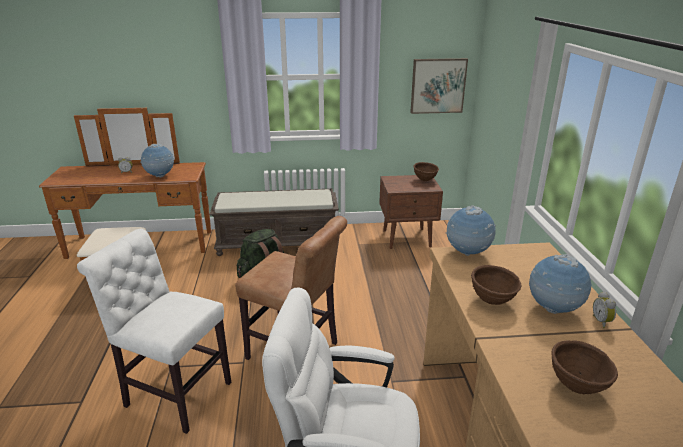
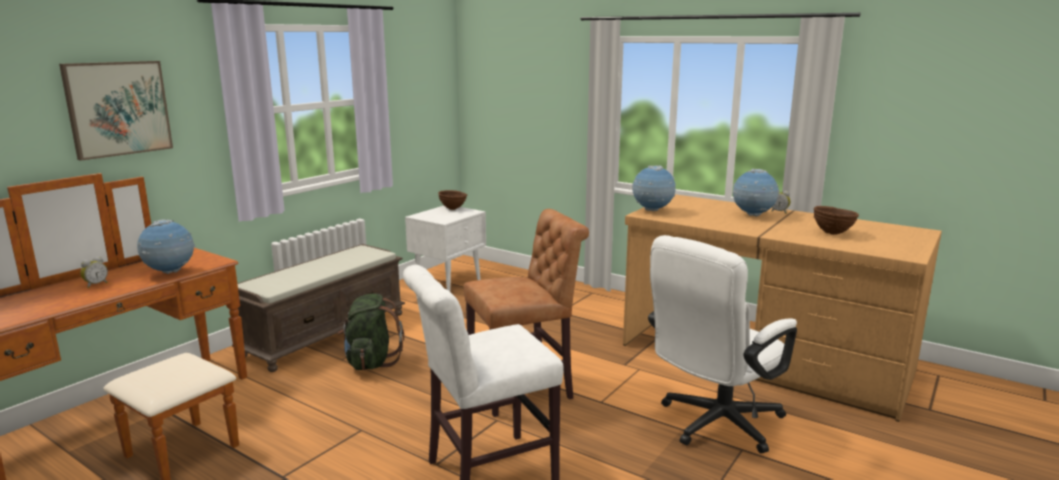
camera: 50 degrees left, 10 degrees down
brown nightstand [379,175,443,249] -> white nightstand [405,206,486,291]
picture [410,58,468,114] -> picture moved to [59,61,173,161]
brown bowl [471,265,521,305] -> none

